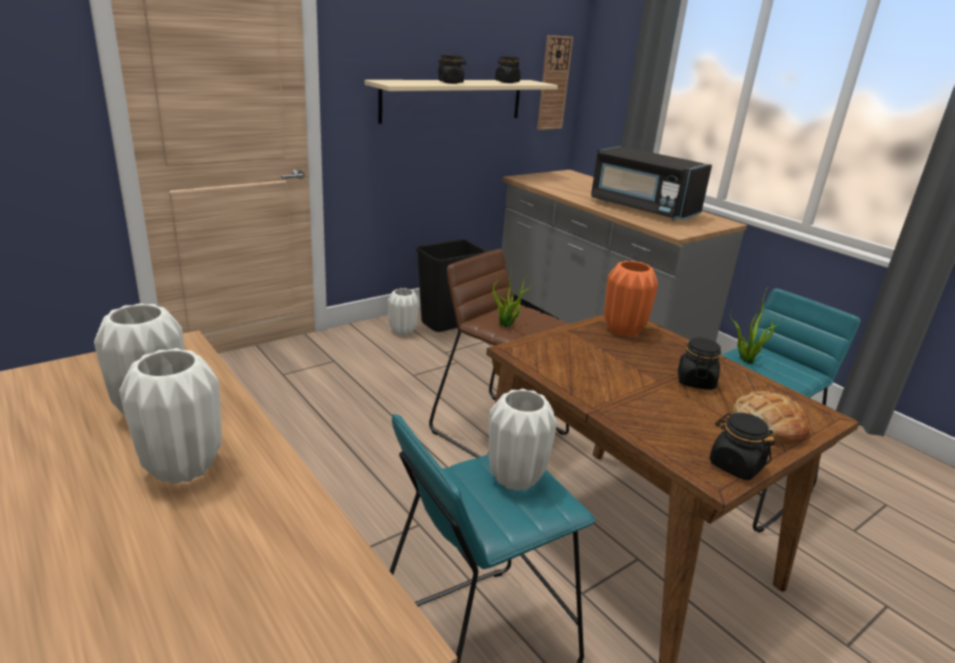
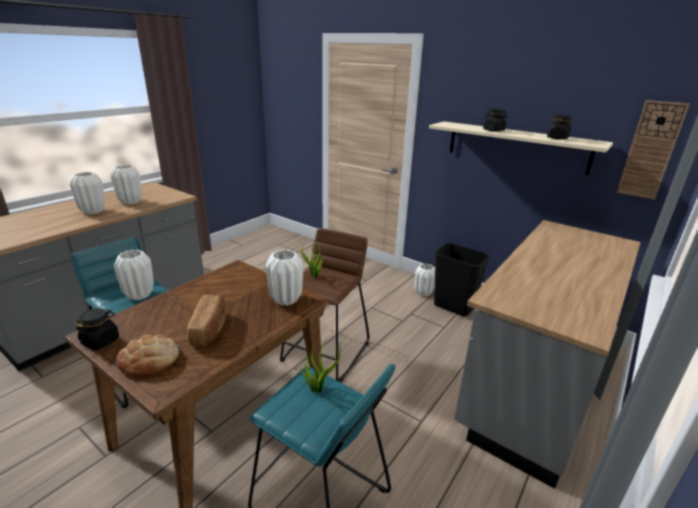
camera: 75 degrees right, 0 degrees up
black microwave [591,146,712,221] -> none
orange vase [604,261,658,336] -> white vase [266,250,303,306]
black jar [678,338,721,390] -> bread [187,295,226,346]

